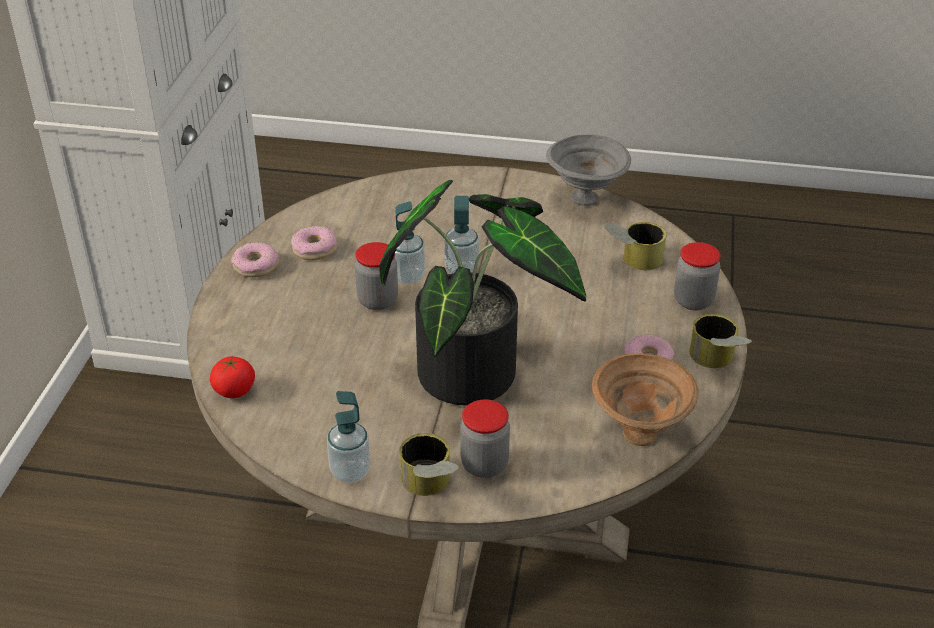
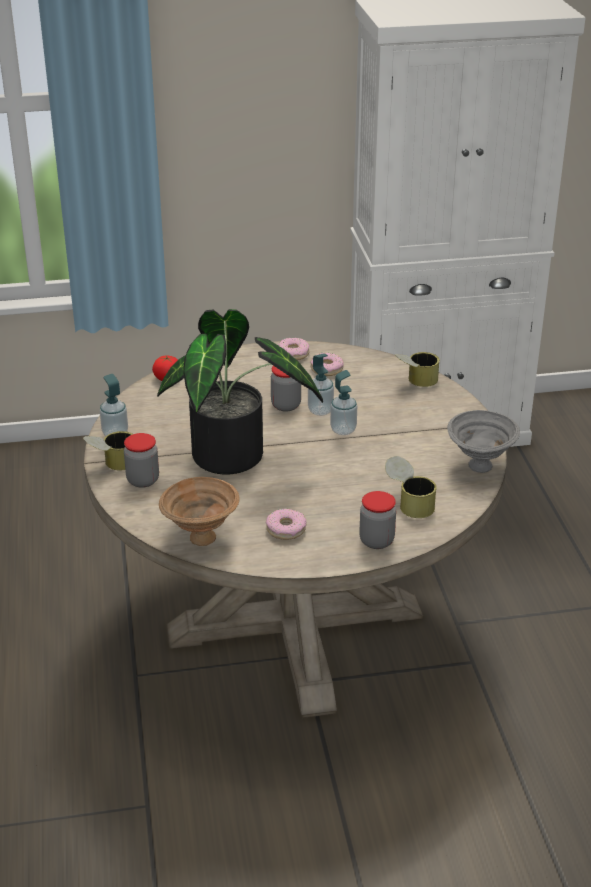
camera: 70 degrees right, 5 degrees down
can [689,313,752,368] -> can moved to [395,352,440,387]

